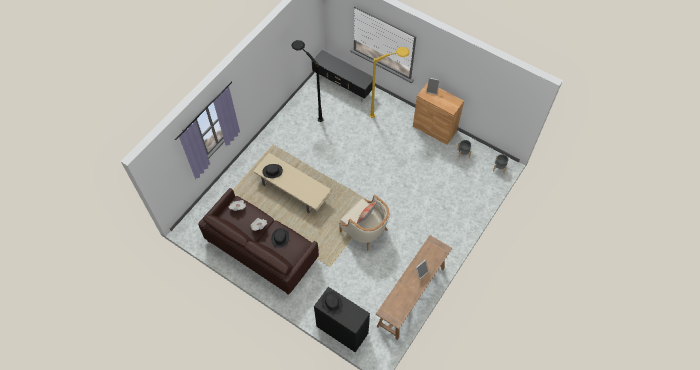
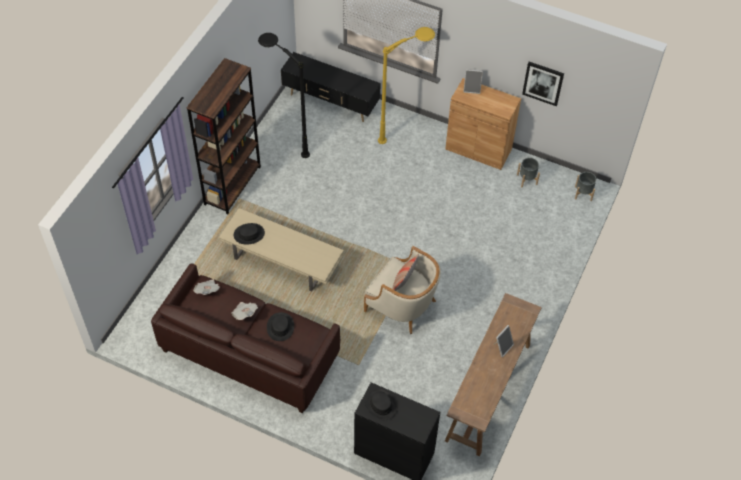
camera: 10 degrees left, 5 degrees down
none -> brown bookcase [187,58,261,214]
none -> picture [522,62,564,106]

